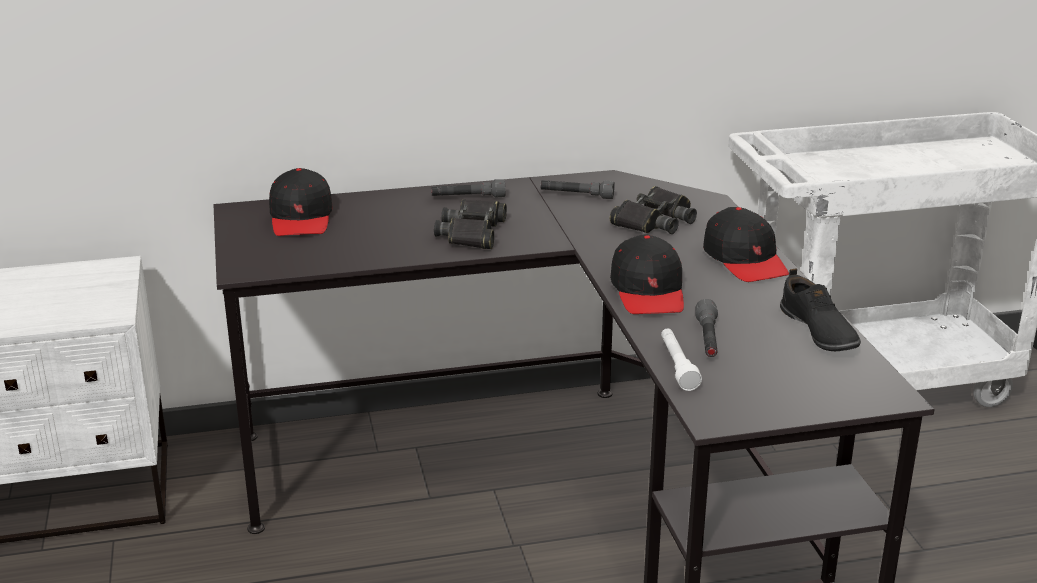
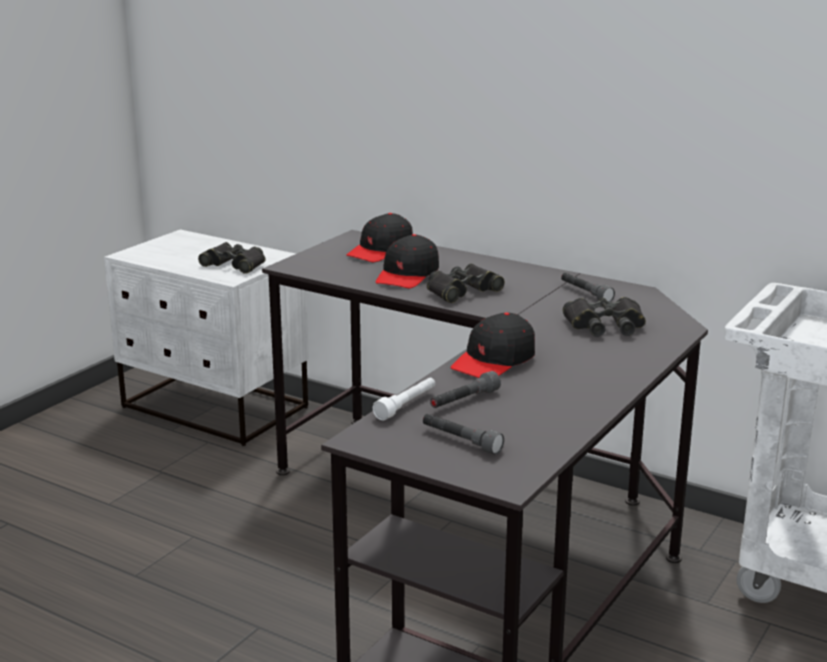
camera: 45 degrees right, 5 degrees down
grey flashlight [431,179,506,198] -> grey flashlight moved to [423,414,504,454]
black cap [703,207,789,282] -> black cap moved to [375,234,439,288]
black shoe [780,268,861,351] -> none
none -> black binoculars [198,242,265,274]

